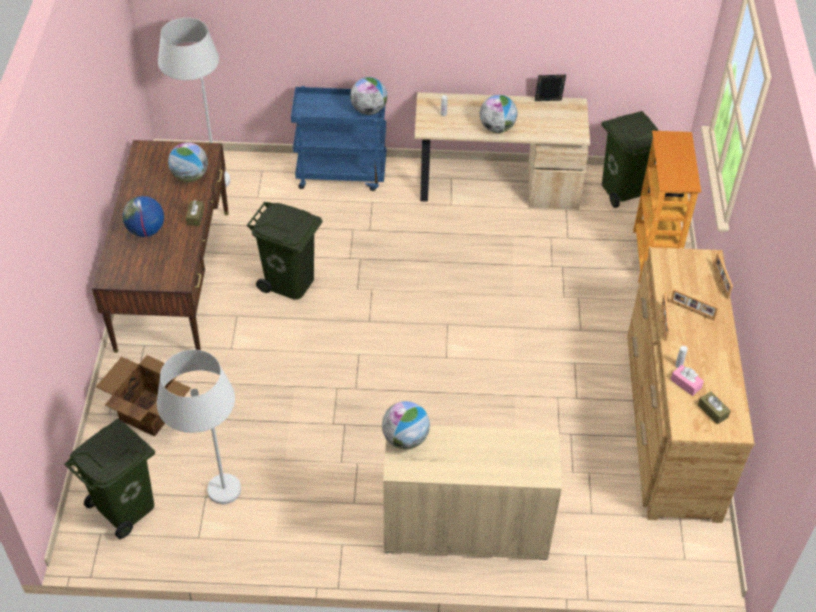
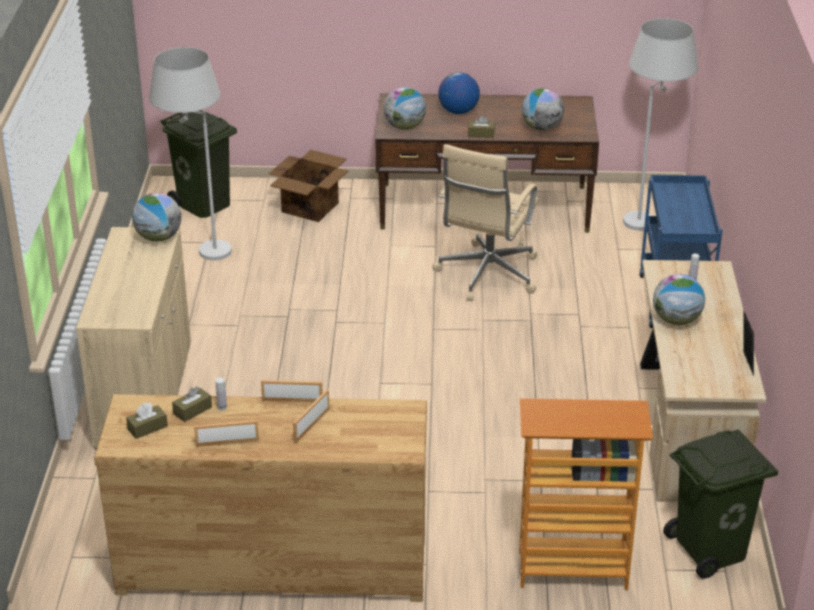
camera: 90 degrees right, 15 degrees down
green trash can [247,202,322,300] -> beige office chair [432,144,539,301]
globe [350,77,387,115] -> globe moved to [384,87,426,130]
pink tissue box [671,365,704,396] -> brown tissue box [172,386,212,422]
picture frame [714,252,733,299] -> picture frame moved to [194,420,259,447]

